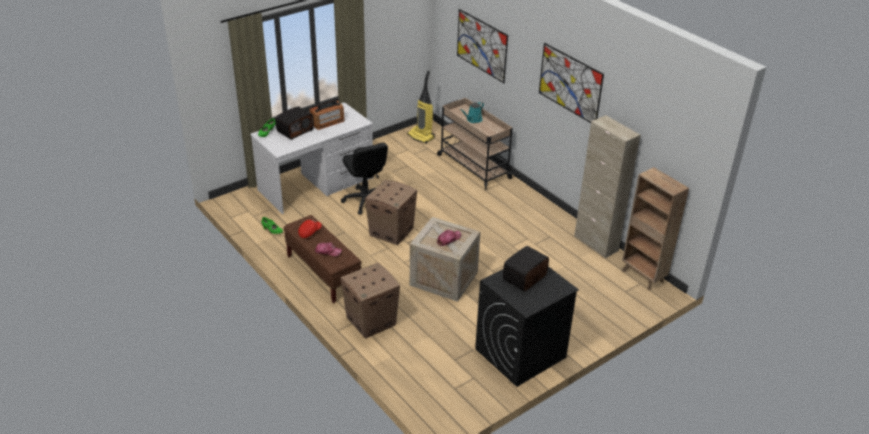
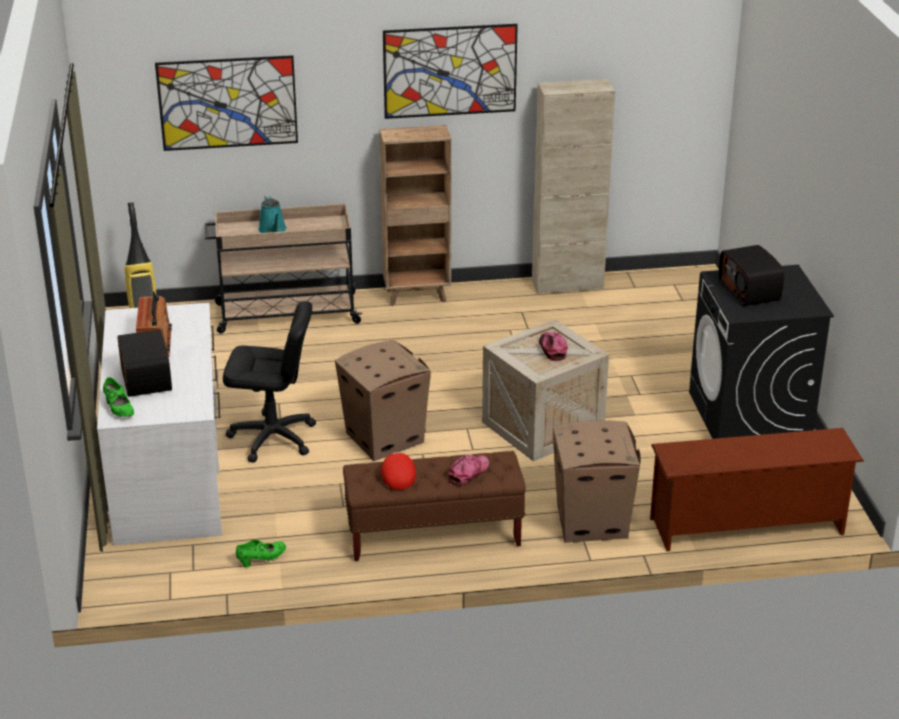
camera: 60 degrees left, 5 degrees down
brown bookcase [622,167,689,290] -> brown bookcase moved to [379,125,451,306]
none -> brown shoe rack [650,428,864,551]

